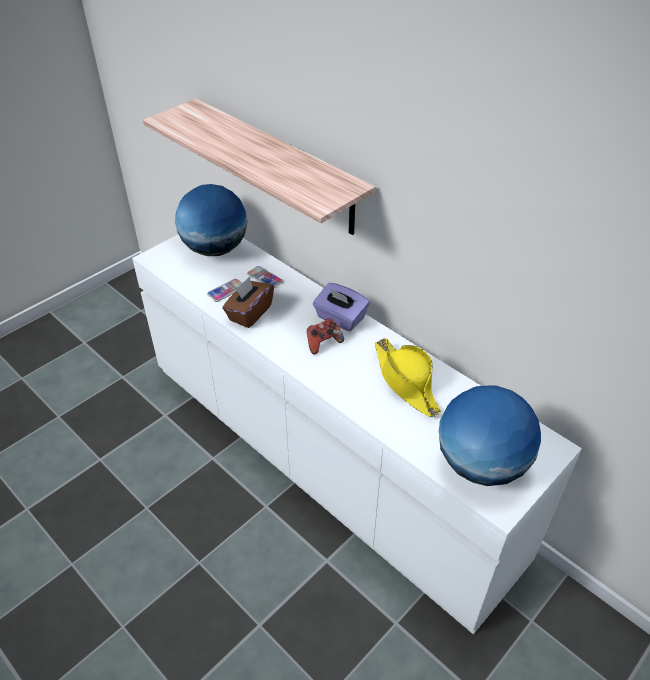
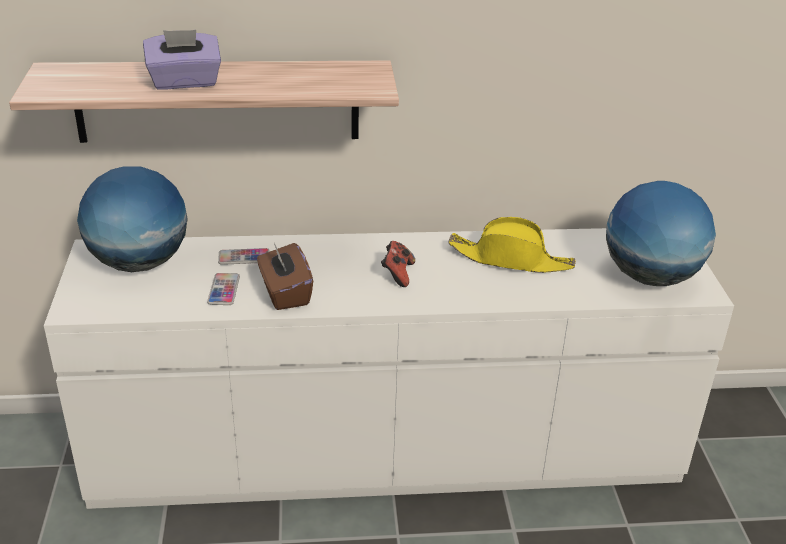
camera: 50 degrees left, 10 degrees down
purple tissue box [313,283,370,332] -> purple tissue box moved to [143,30,221,89]

